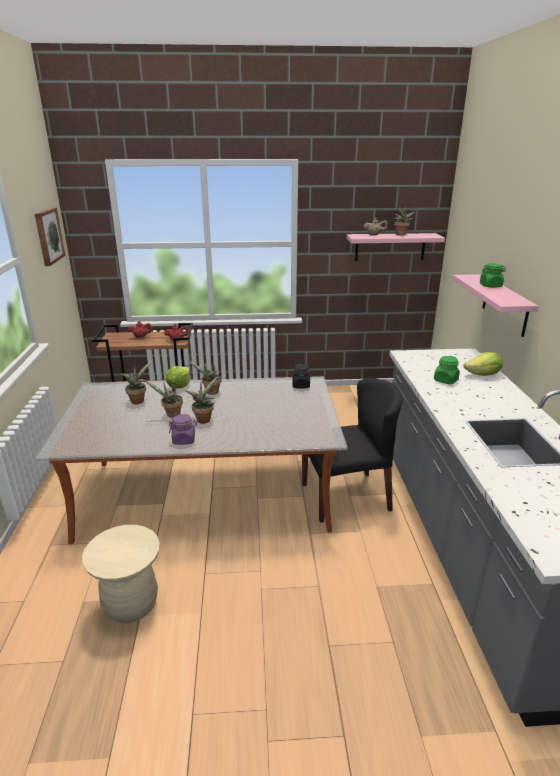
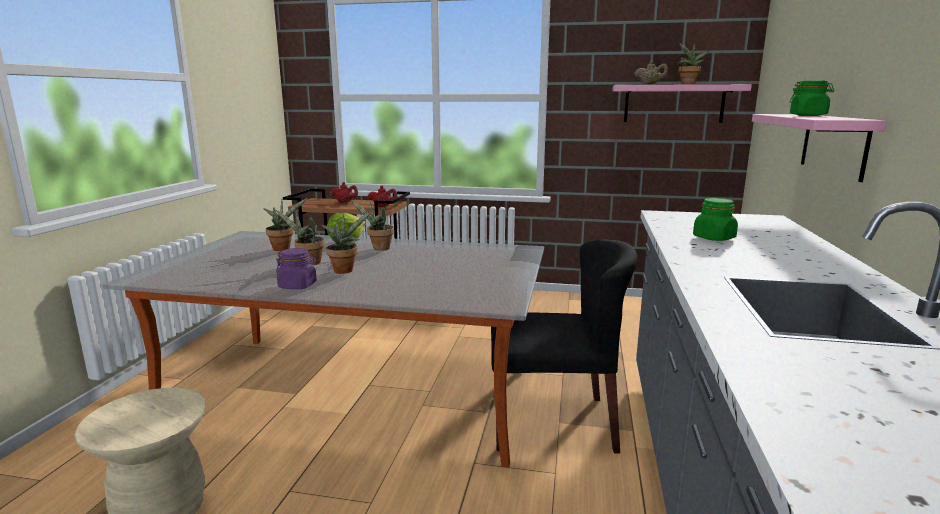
camera: 15 degrees right, 10 degrees down
picture [35,207,66,266] -> none
black jar [292,364,310,389] -> none
lettuce [464,352,503,376] -> none

